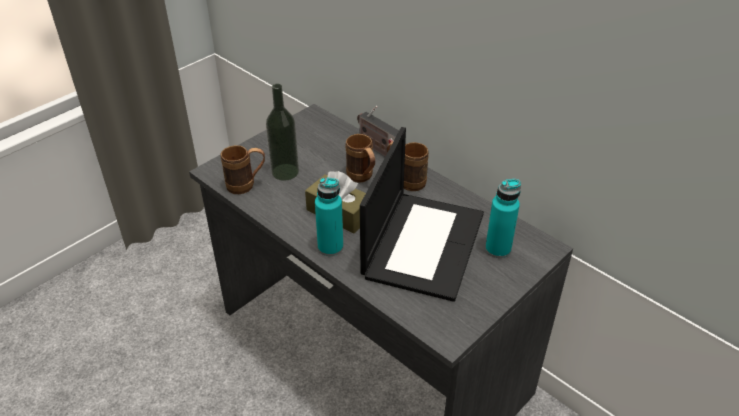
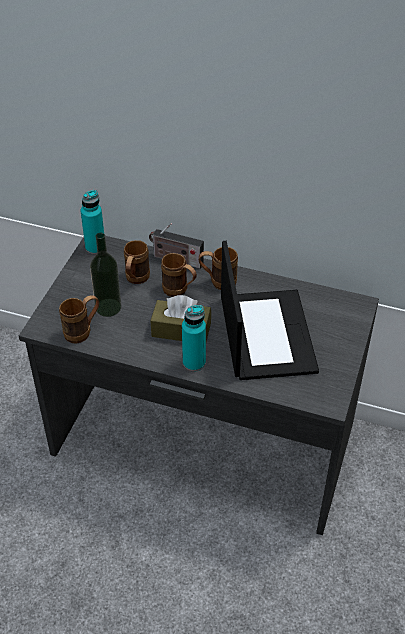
camera: 25 degrees left, 5 degrees up
turquoise bottle [485,179,521,258] -> turquoise bottle moved to [81,190,104,254]
none -> brown mug [124,240,150,284]

